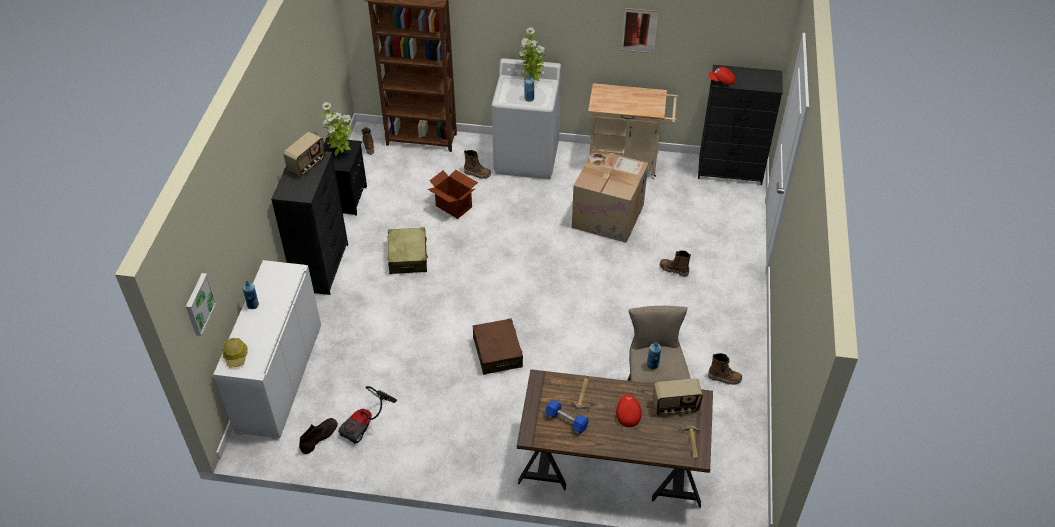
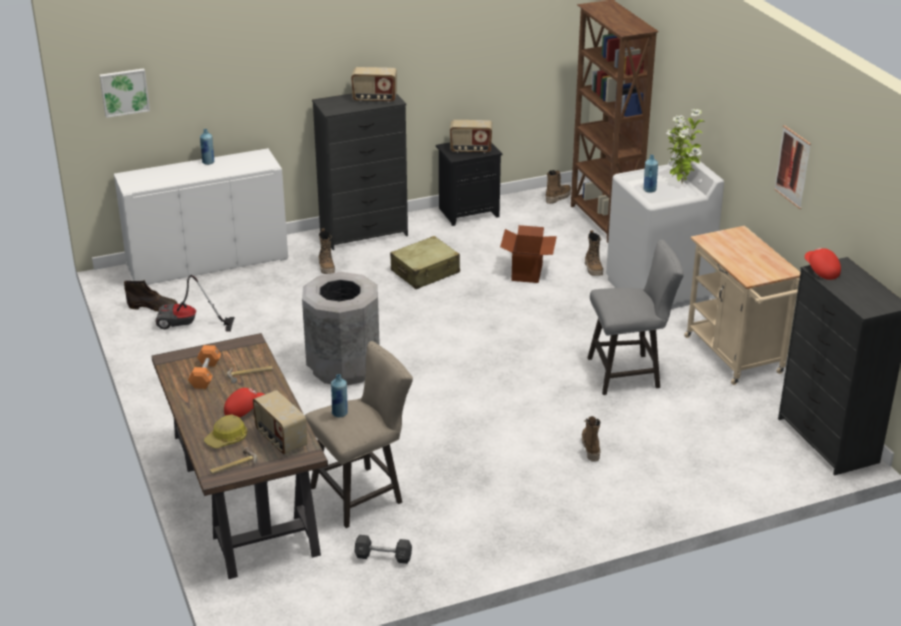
camera: 60 degrees right, 15 degrees down
hard hat [222,338,248,367] -> hard hat moved to [204,415,247,448]
potted plant [321,102,353,156] -> radio [450,120,492,153]
brown suitcase [473,318,523,375] -> grey trash can [302,272,380,385]
blue dumbbell [545,400,589,433] -> orange dumbbell [188,345,221,389]
cardboard box [572,149,648,243] -> grey stool [588,239,684,395]
boot [708,353,742,385] -> boot moved to [318,228,335,274]
none -> black dumbbell [354,535,412,564]

